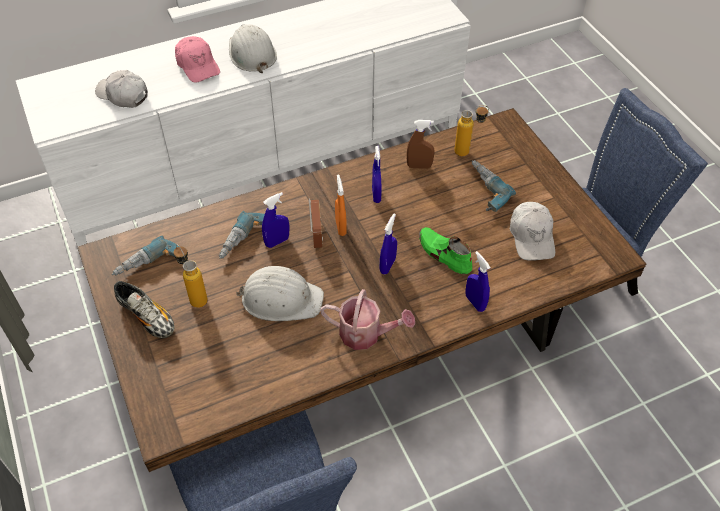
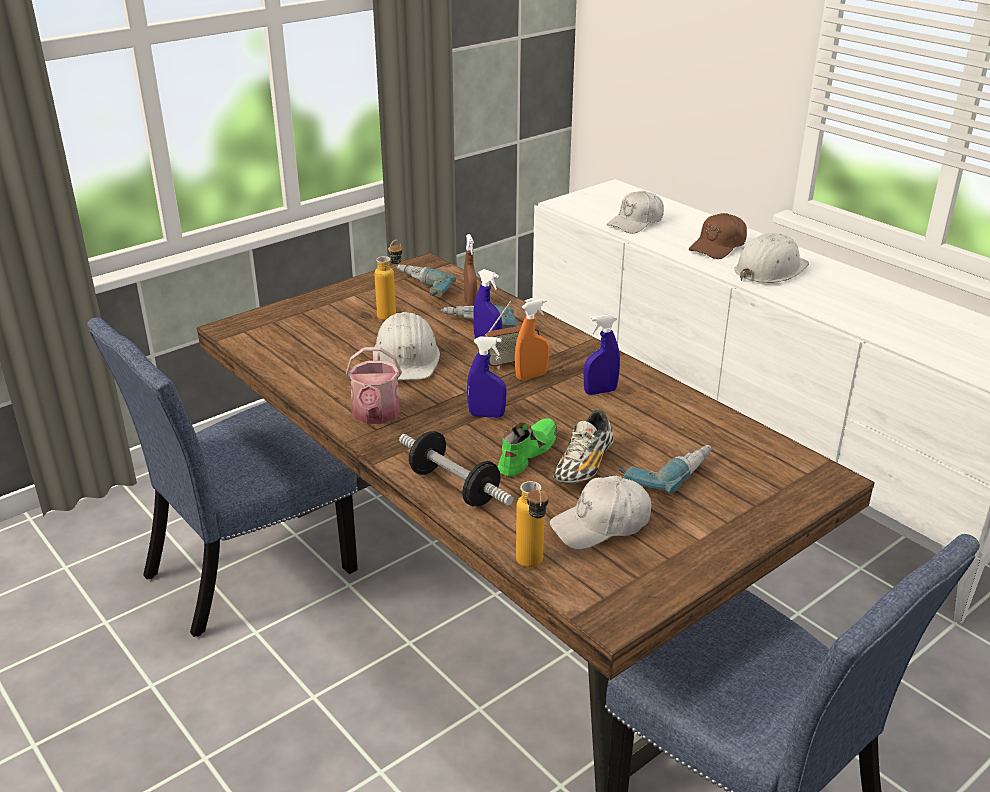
camera: 75 degrees right, 20 degrees down
white cap [95,70,148,108] -> white cap turned 150 degrees counterclockwise [607,191,664,234]
shoe [114,281,174,338] -> shoe moved to [553,410,614,485]
pink cap [175,36,220,83] -> brown cap [689,213,747,259]
brown spray bottle [407,120,435,169] -> brown spray bottle moved to [464,234,477,306]
bottle [454,105,489,156] -> bottle moved to [516,481,549,568]
blue spray bottle [465,251,491,312] -> dumbbell [399,431,514,506]

